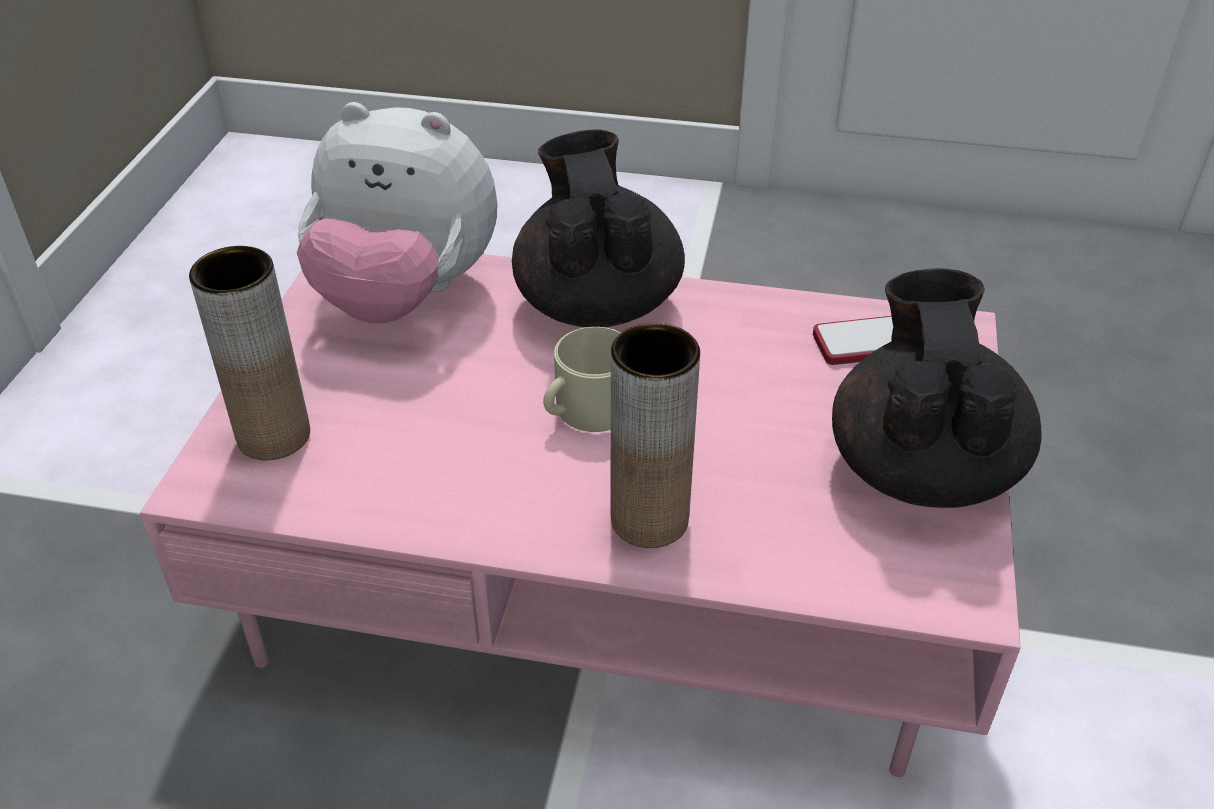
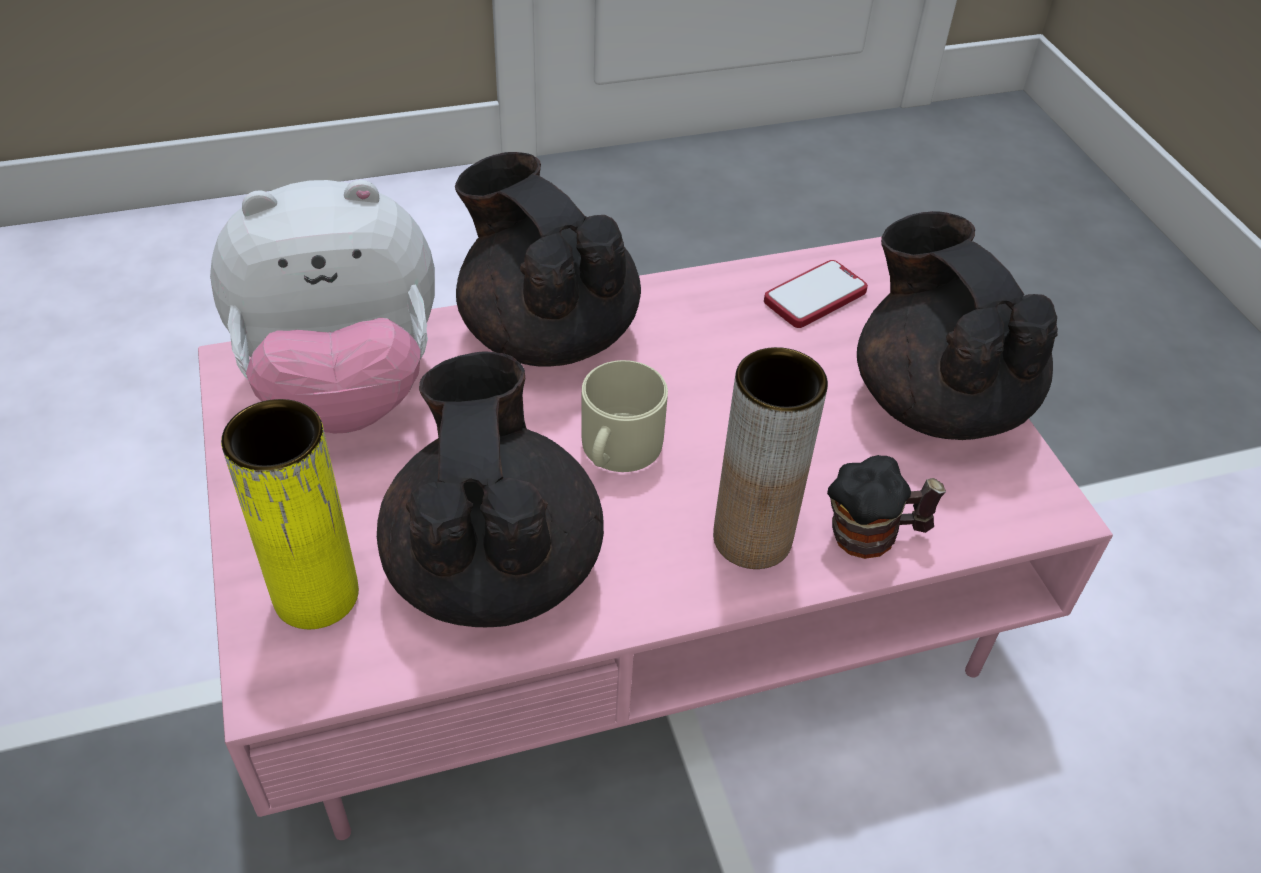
camera: 30 degrees left, 5 degrees up
brown vase [189,246,310,460] -> yellow vase [221,399,359,629]
none -> black teapot [377,352,604,627]
none -> mug [827,455,946,559]

